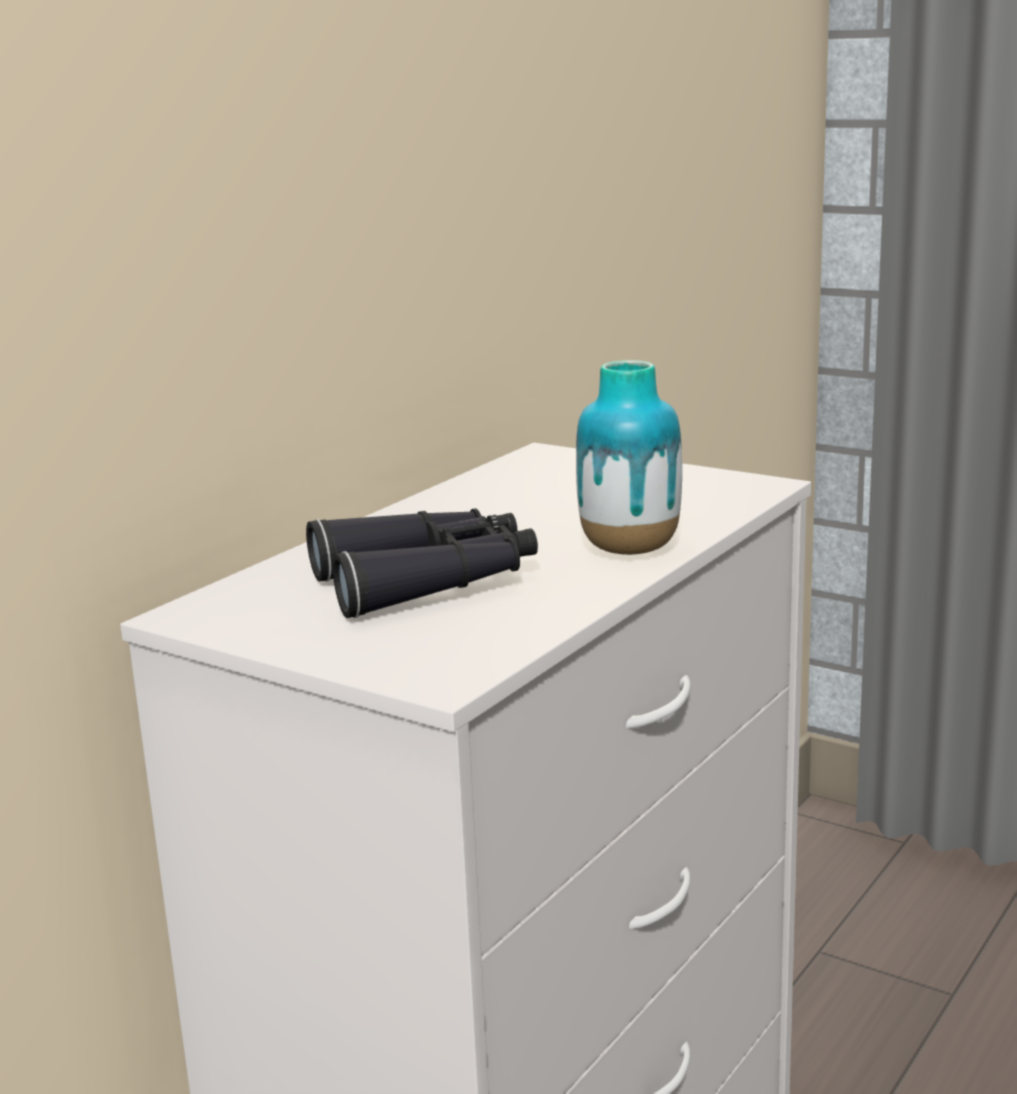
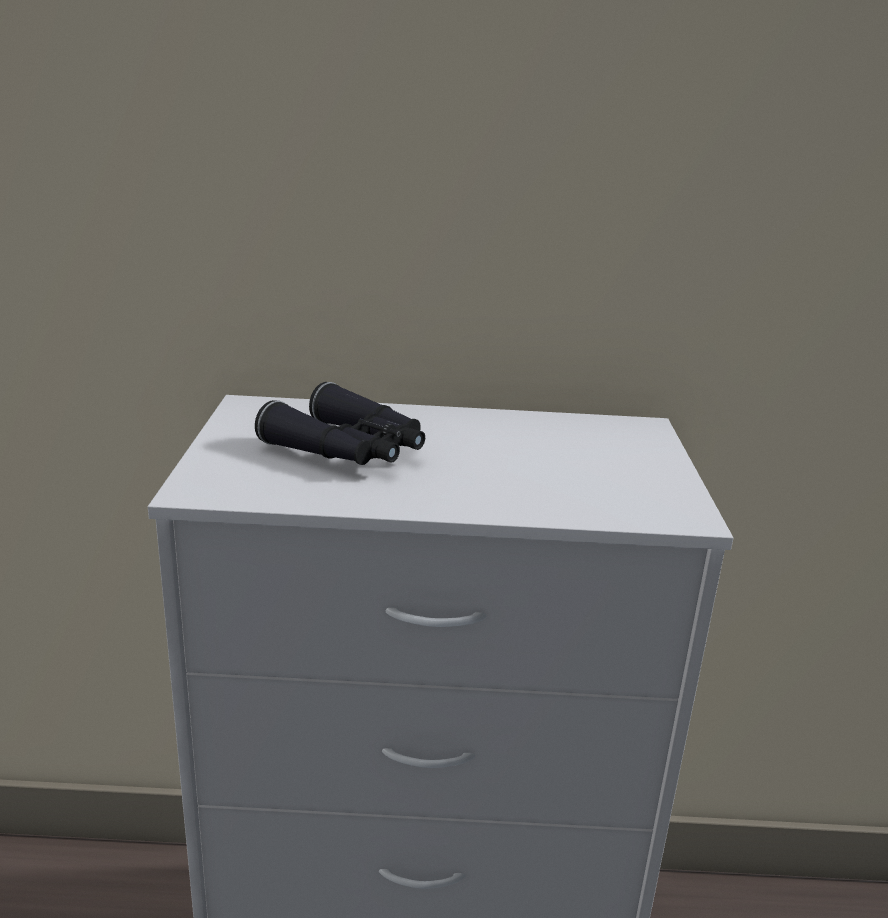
camera: 55 degrees right, 5 degrees up
vase [576,360,682,555] -> none

